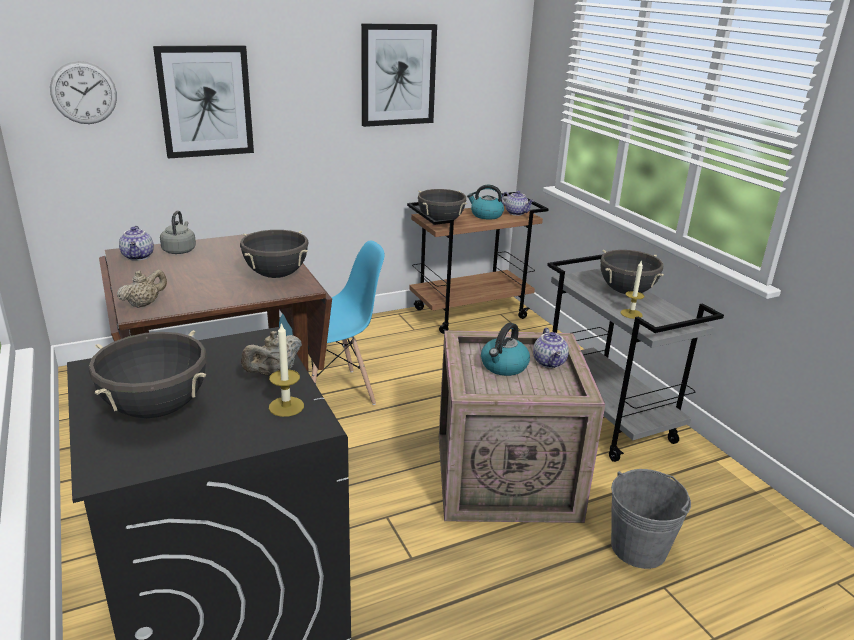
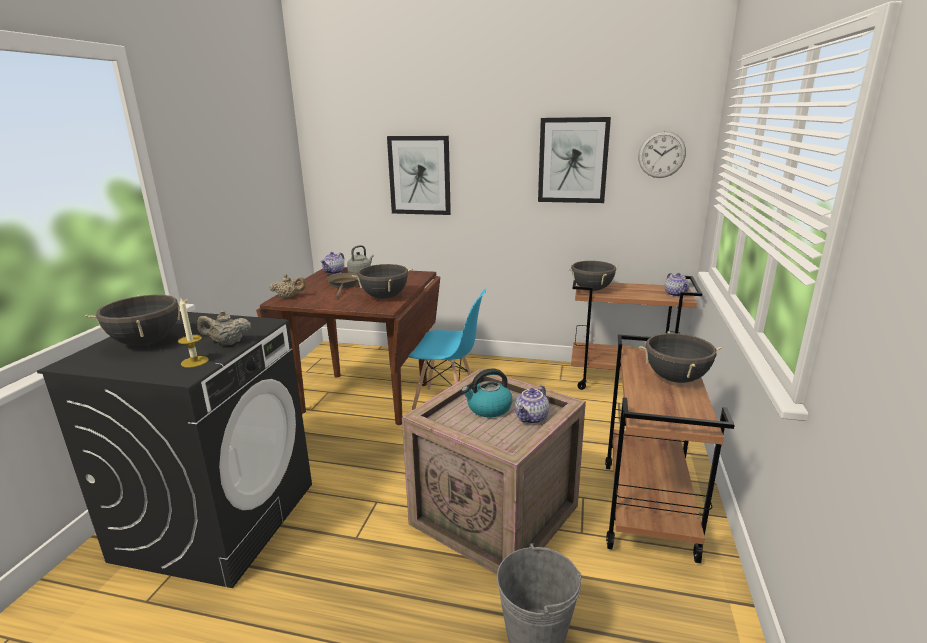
camera: 40 degrees right, 5 degrees down
wall clock [50,61,117,124] -> wall clock moved to [638,131,686,178]
kettle [467,185,504,220] -> none
grey cart [547,254,724,462] -> brown cart [605,335,735,563]
candle [621,261,644,319] -> none
none -> brown frying pan [326,273,358,298]

